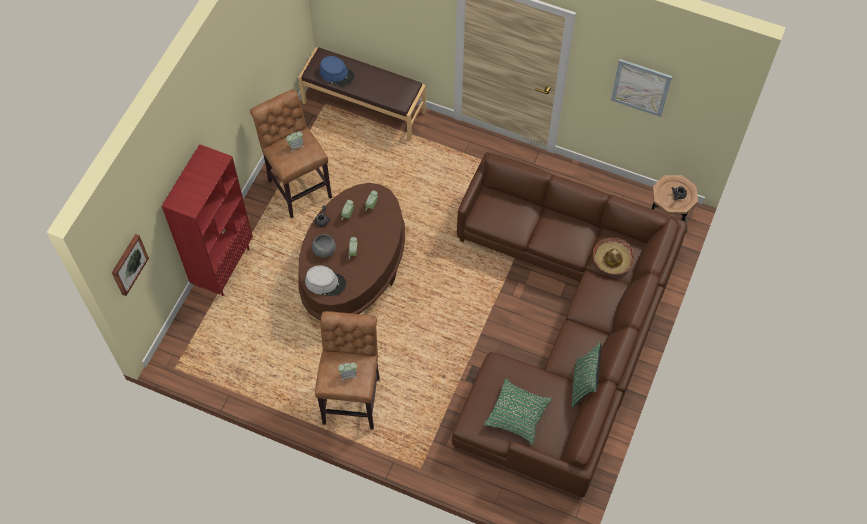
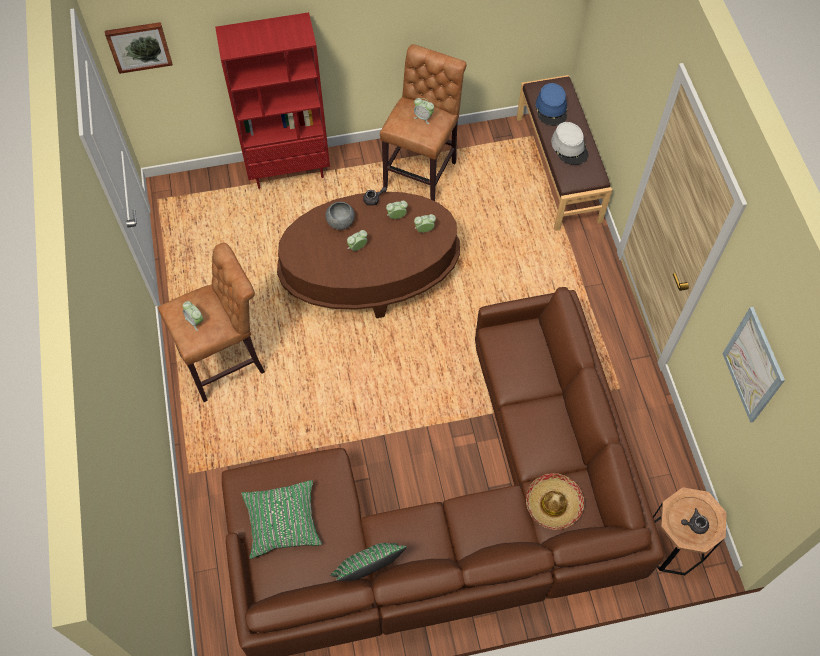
camera: 55 degrees right, 0 degrees up
grey hat [305,265,346,296] -> grey hat moved to [551,122,589,165]

